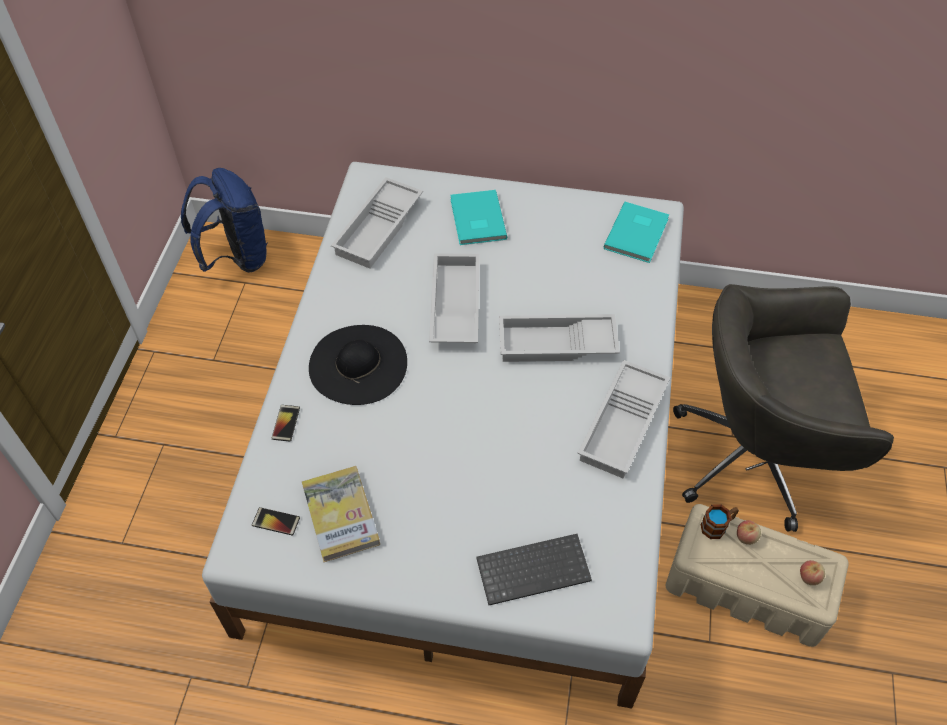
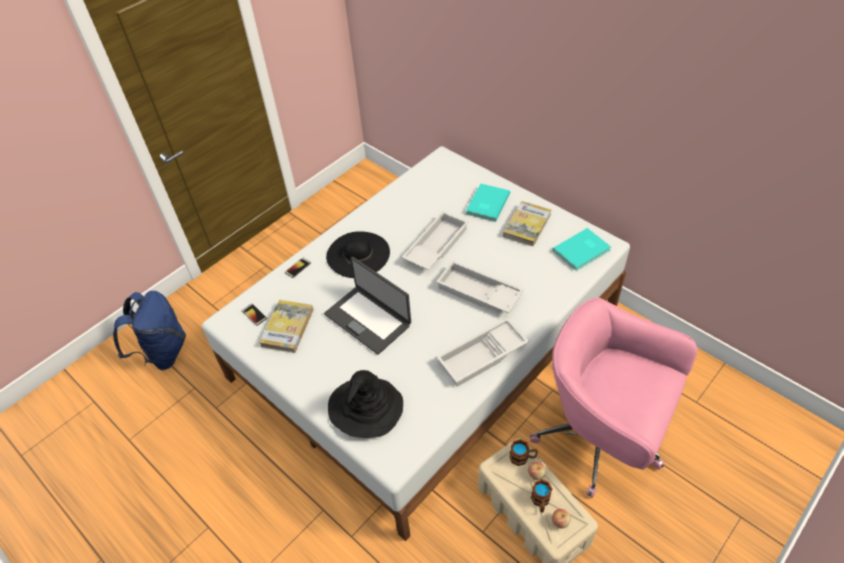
camera: 35 degrees right, 5 degrees down
blue backpack [181,168,268,273] -> blue backpack moved to [113,291,186,370]
white tray [331,177,423,268] -> none
keyboard [476,534,592,605] -> black hat [328,370,403,438]
grey office chair [673,284,894,532] -> pink office chair [530,298,697,498]
none -> laptop [324,257,411,355]
none -> book [503,201,552,247]
none -> mug [531,479,552,512]

